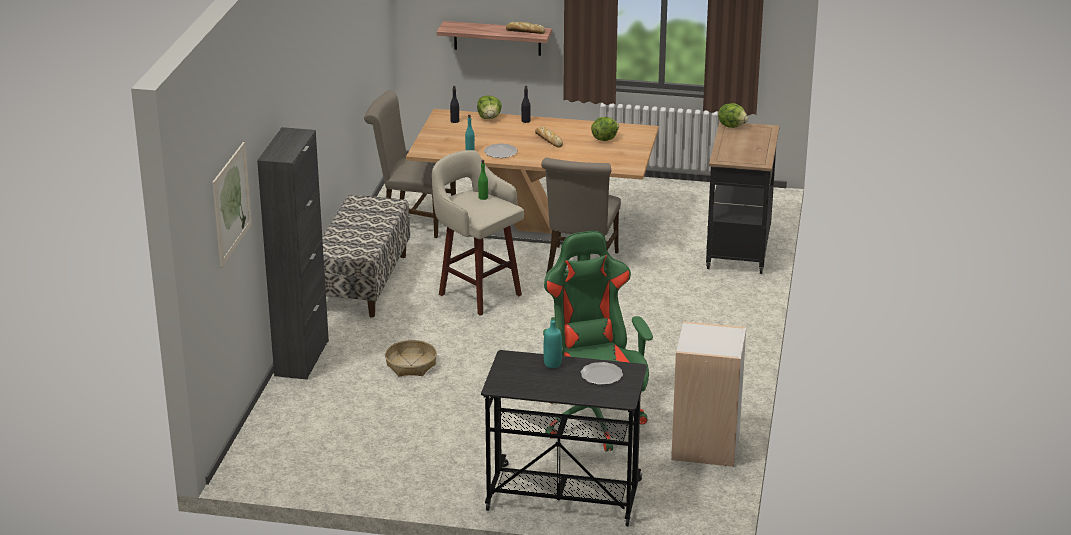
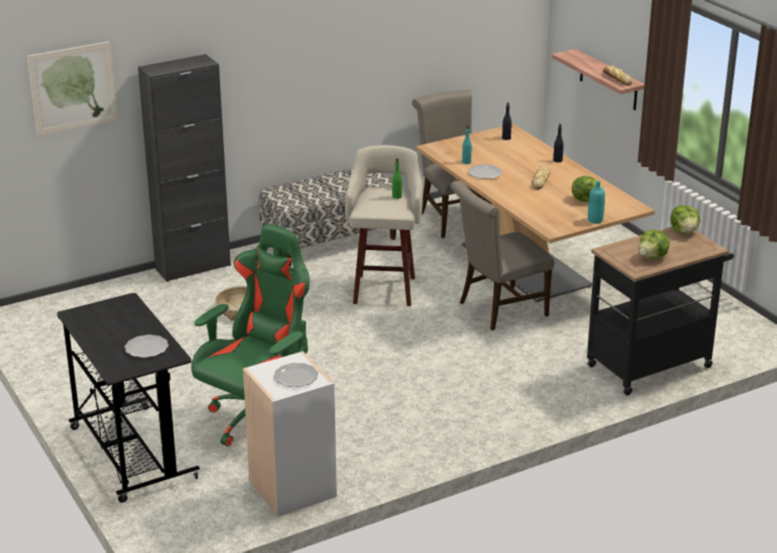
camera: 50 degrees right, 0 degrees up
lettuce [477,95,502,119] -> lettuce moved to [639,230,670,259]
turquoise bottle [544,320,562,368] -> turquoise bottle moved to [588,181,605,224]
none -> plate [274,363,318,387]

